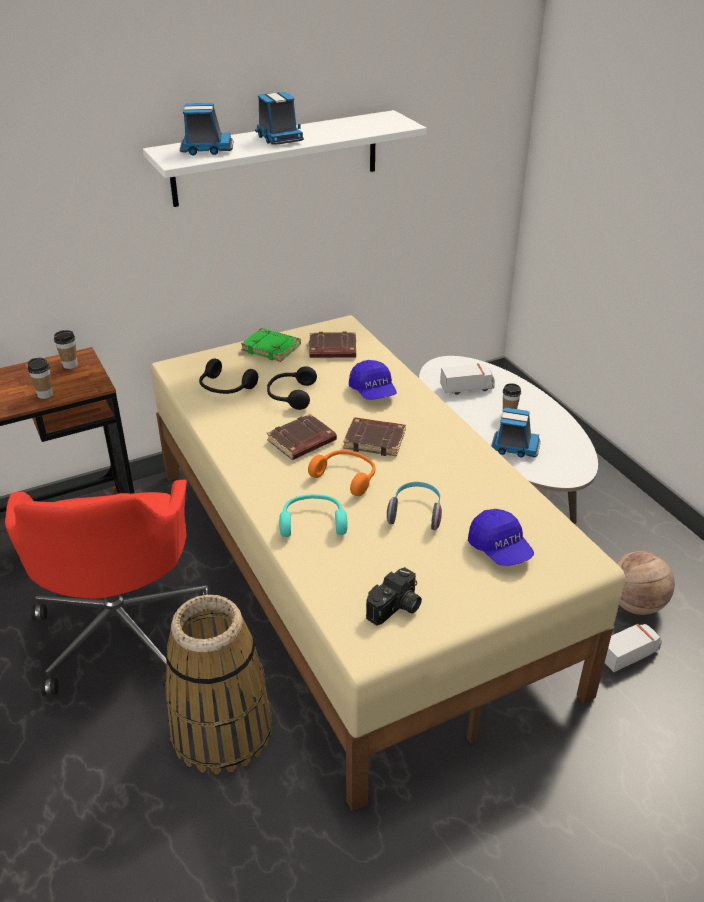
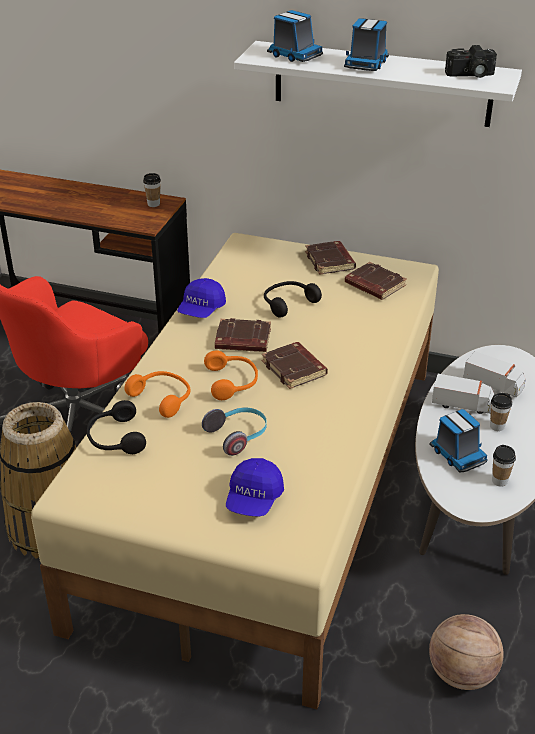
camera: 45 degrees right, 0 degrees up
cup [28,358,53,399] -> cup moved to [492,445,516,487]
black headphones [199,359,258,394] -> black headphones moved to [87,400,146,454]
green book [241,328,301,362] -> brown book [305,241,356,275]
turquoise headphones [279,494,347,537] -> orange headphones [124,371,190,418]
blue cap [349,360,397,400] -> blue cap moved to [177,278,226,318]
camera [366,567,422,625] -> camera moved to [445,45,497,78]
toy truck [605,624,662,672] -> toy truck moved to [432,374,494,414]

